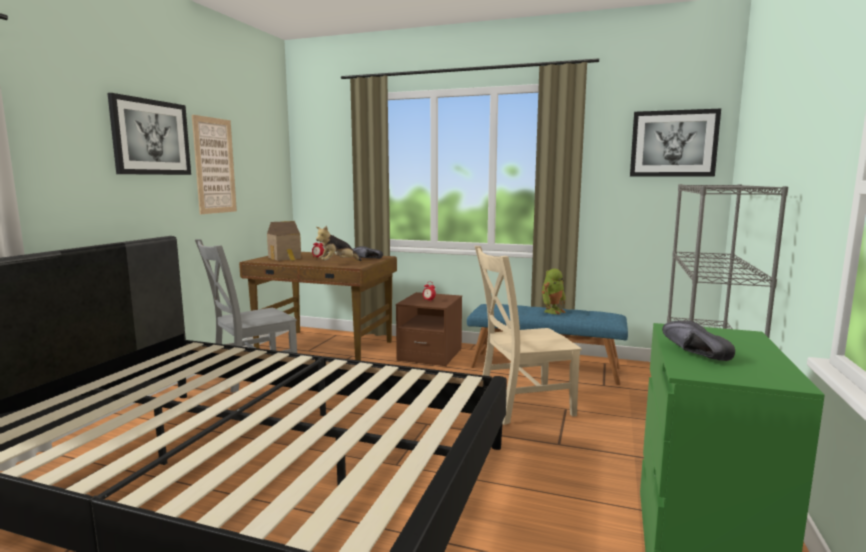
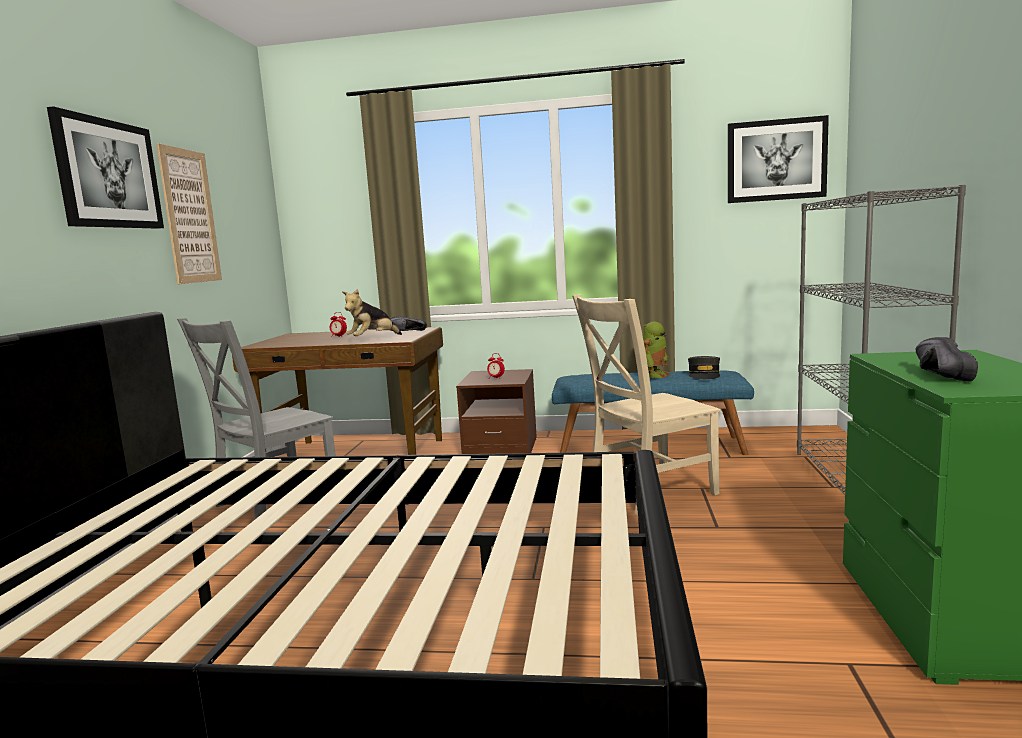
camera: 10 degrees left, 0 degrees up
toy house [267,221,301,261] -> none
black shoe [662,320,735,361] -> black shoe turned 45 degrees clockwise [916,337,978,382]
none -> grey cap [688,356,720,379]

